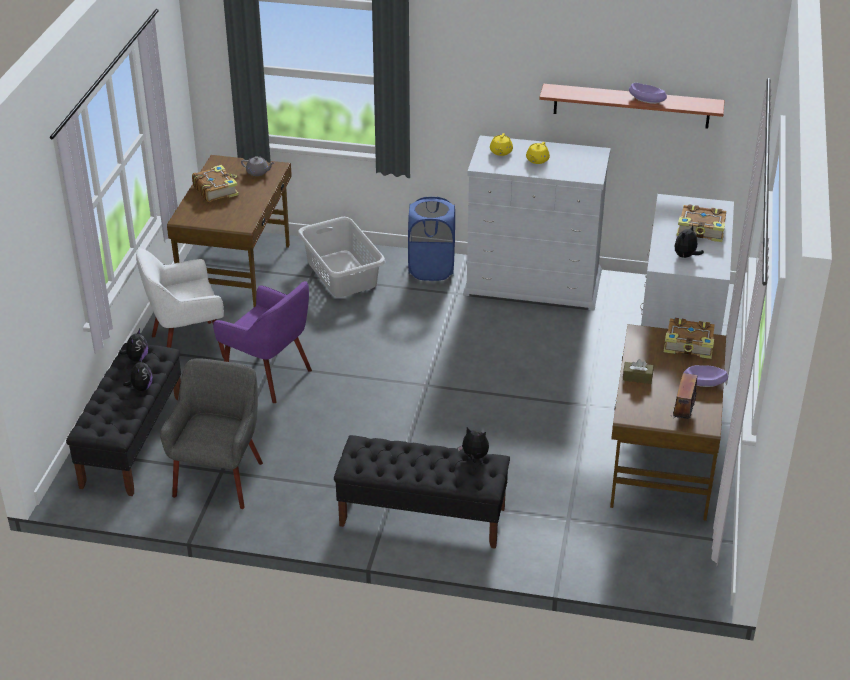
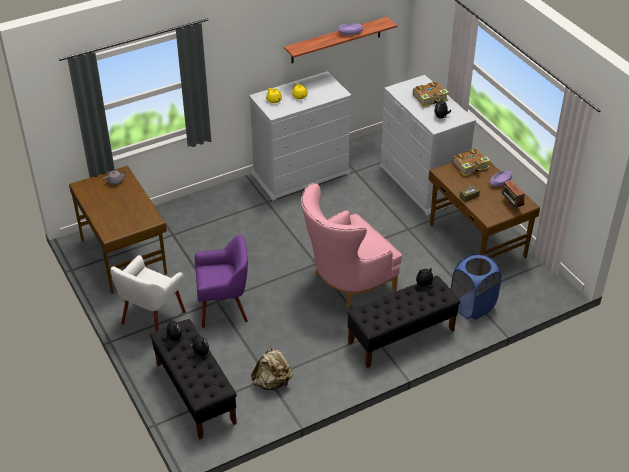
camera: 40 degrees left, 5 degrees up
grey armchair [160,358,263,509] -> beige backpack [251,346,293,390]
book [192,165,238,202] -> none
grey laundry basket [298,217,386,297] -> none
blue laundry basket [408,197,455,281] -> blue laundry basket moved to [451,254,501,319]
none -> pink armchair [301,183,402,307]

